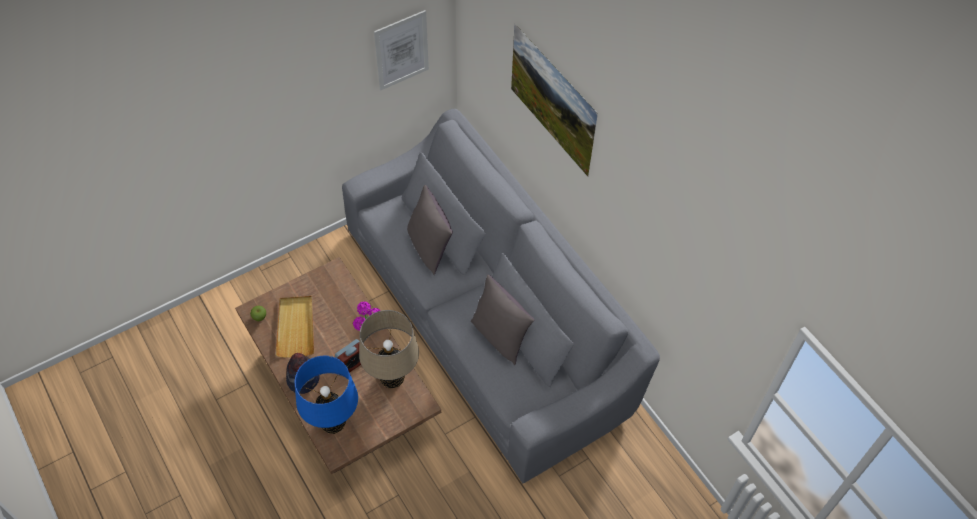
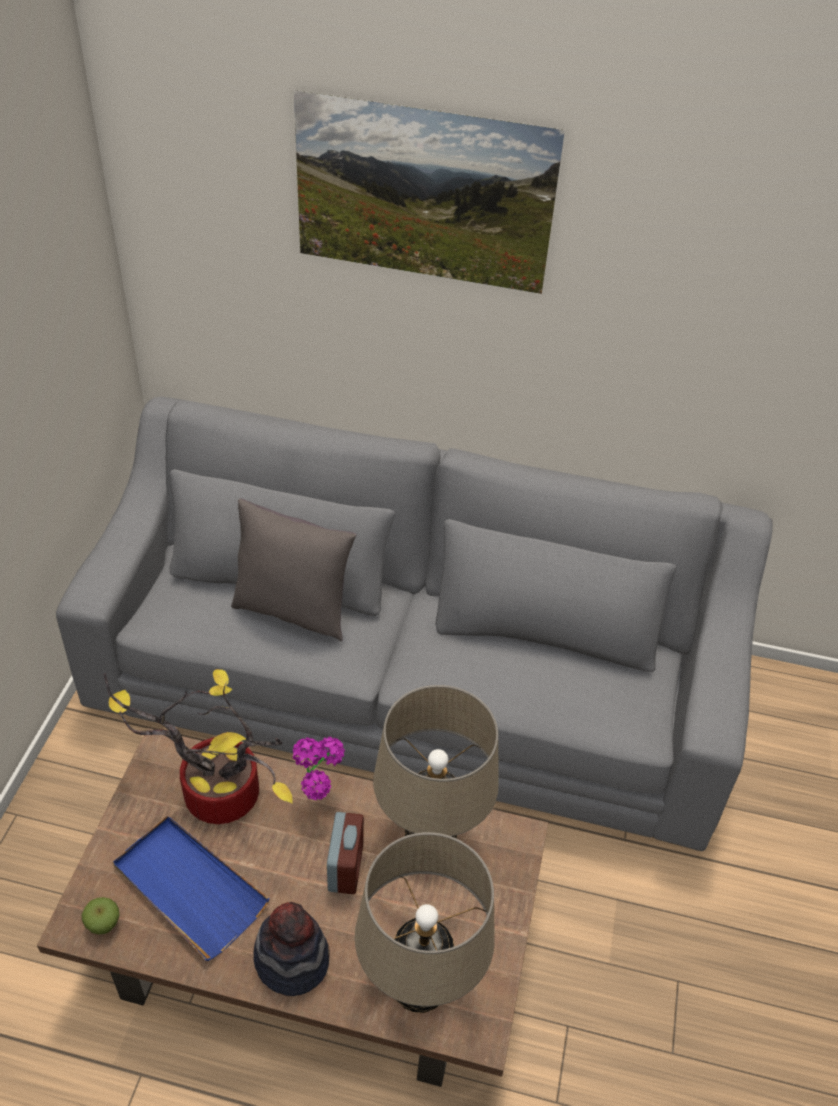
camera: 45 degrees left, 10 degrees down
beige tray [275,296,314,358] -> blue tray [113,816,270,961]
blue table lamp [295,356,358,434] -> beige table lamp [355,832,495,1013]
picture [374,10,429,90] -> none
grey pillow [471,274,534,365] -> none
none -> potted plant [104,669,293,824]

